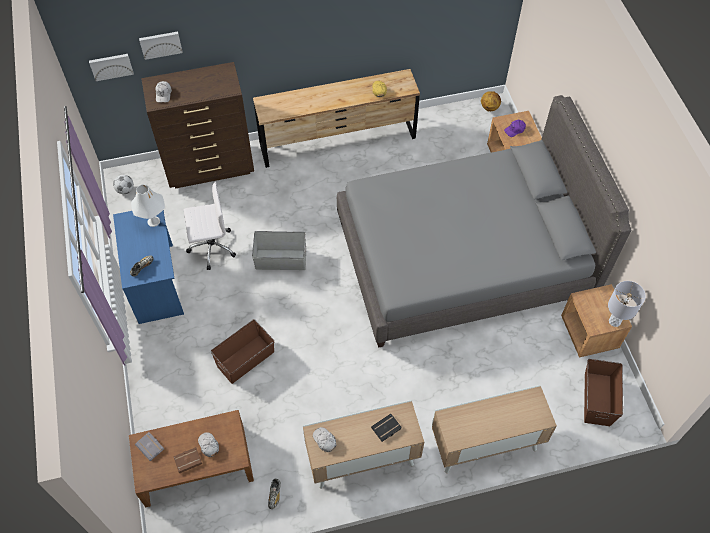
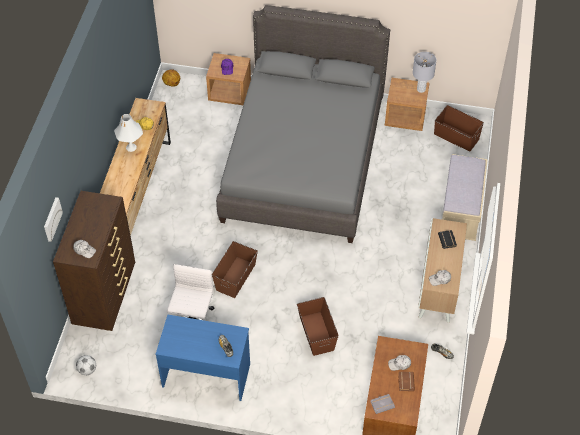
camera: 65 degrees left, 5 degrees down
picture [89,54,134,81] -> none
white table lamp [131,184,165,227] -> white table lamp moved to [114,114,143,152]
grey storage box [252,231,306,270] -> brown storage box [212,241,258,298]
cabinet [431,385,557,473] -> beige bench [442,154,488,241]

